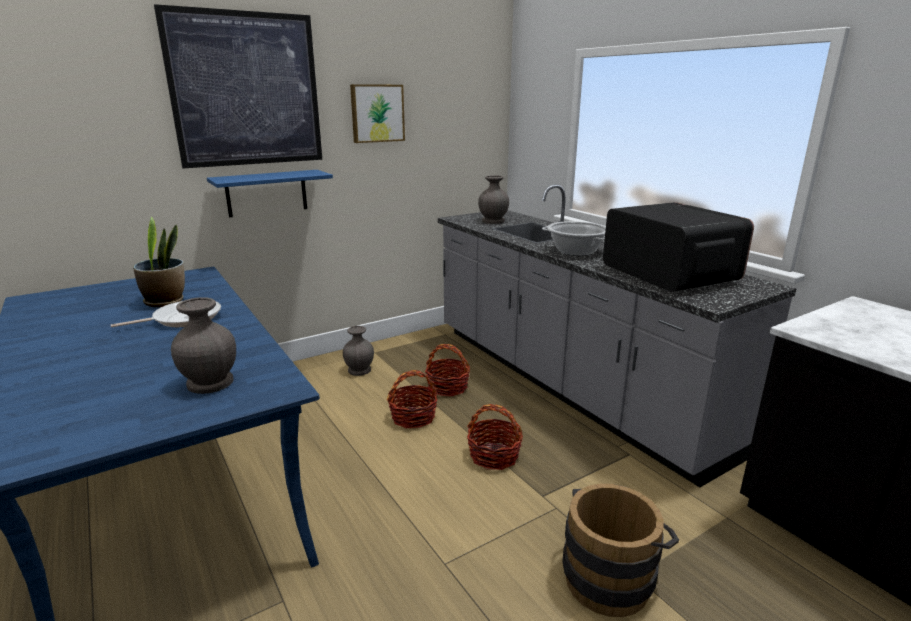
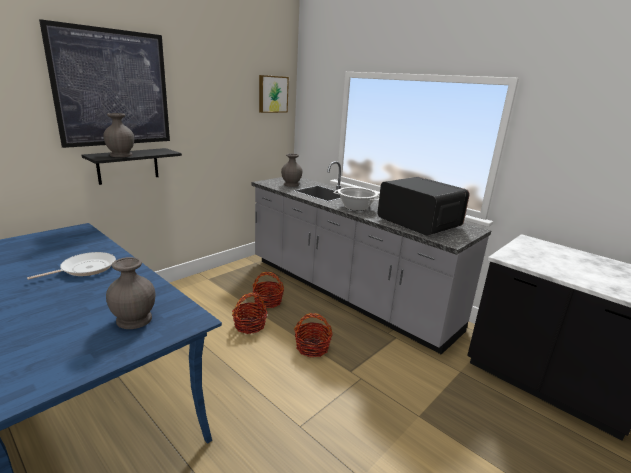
camera: 15 degrees left, 0 degrees up
potted plant [133,217,185,307] -> none
blue shelf [207,170,333,218] -> black shelf [82,148,182,185]
grey vase [343,326,374,376] -> grey vase moved to [103,113,134,157]
picture [350,84,405,143] -> picture moved to [259,75,289,113]
brown bucket [562,484,679,617] -> none

